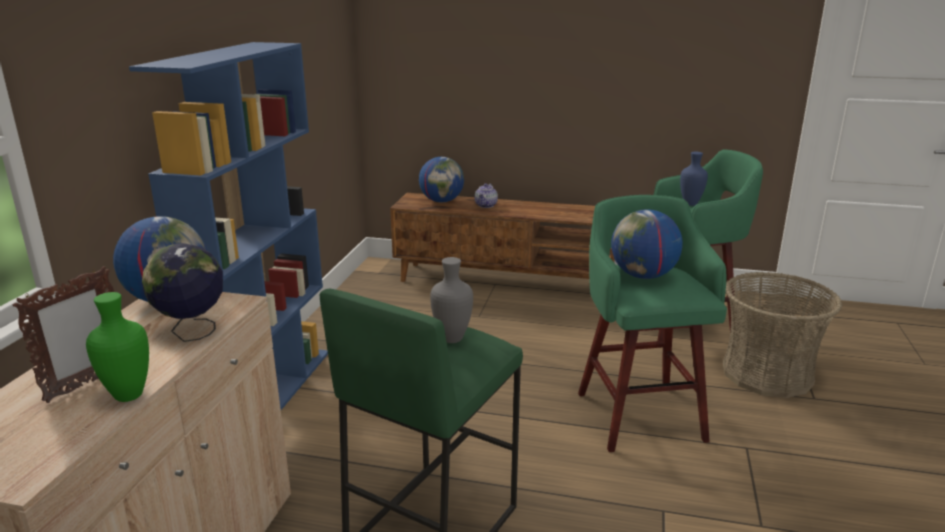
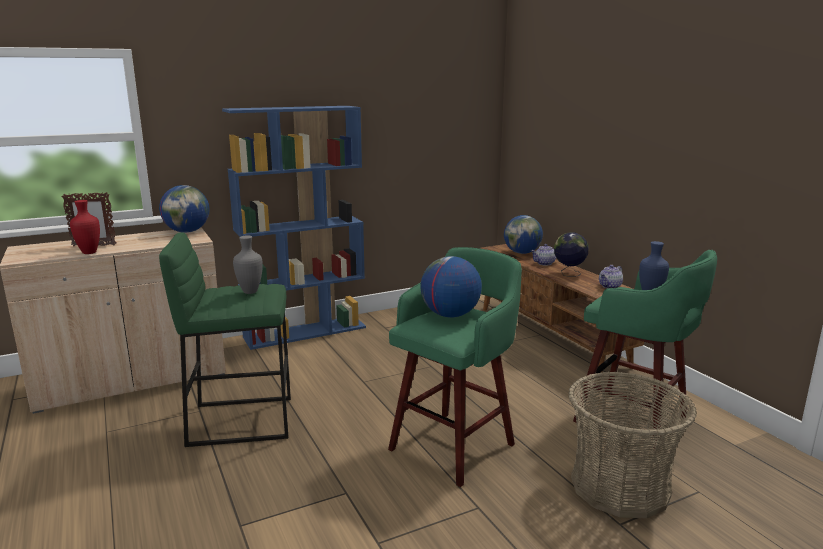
camera: 50 degrees right, 5 degrees down
green vase [86,292,149,402] -> red vase [70,200,100,254]
globe [142,243,223,342] -> globe moved to [554,232,588,277]
none -> teapot [599,265,623,288]

